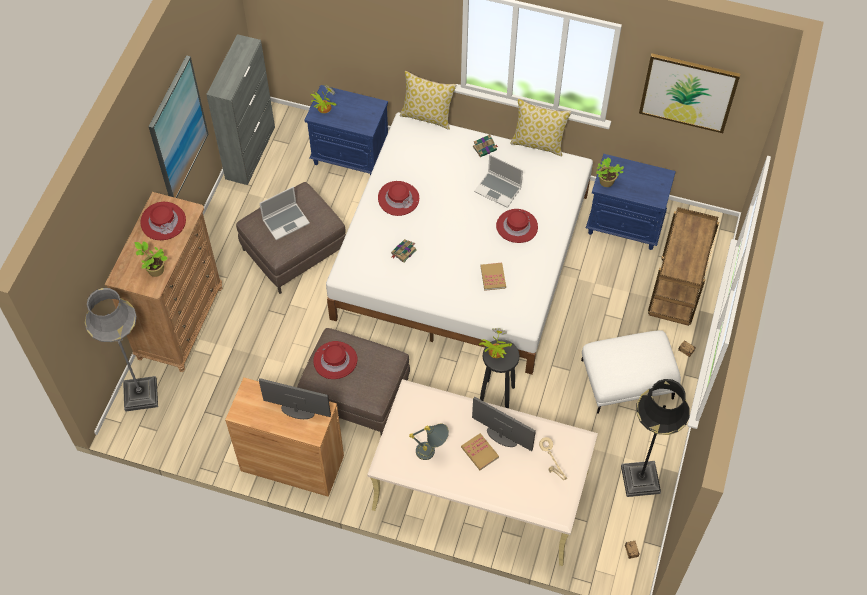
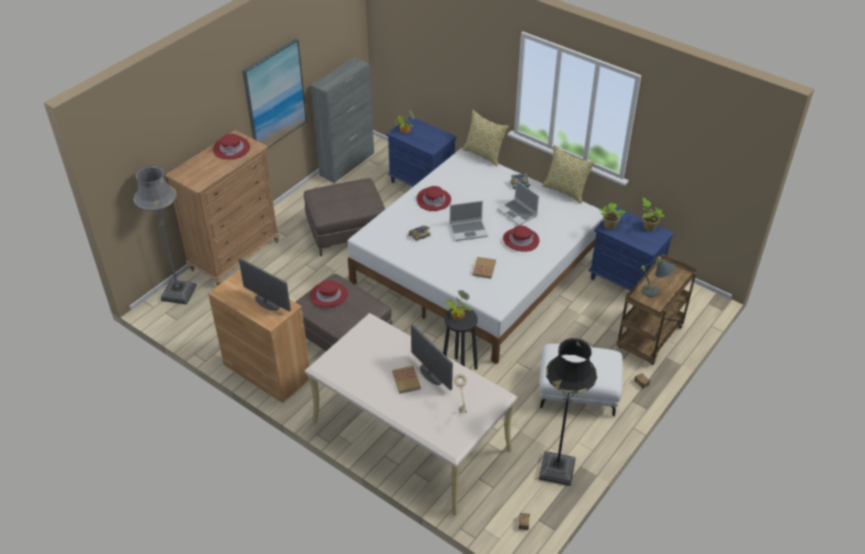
camera: 20 degrees right, 15 degrees down
potted plant [134,241,168,277] -> potted plant moved to [642,198,665,231]
laptop [259,187,310,240] -> laptop moved to [449,201,488,241]
grey table lamp [409,424,449,460] -> grey table lamp moved to [641,257,676,297]
picture [639,53,740,133] -> none

